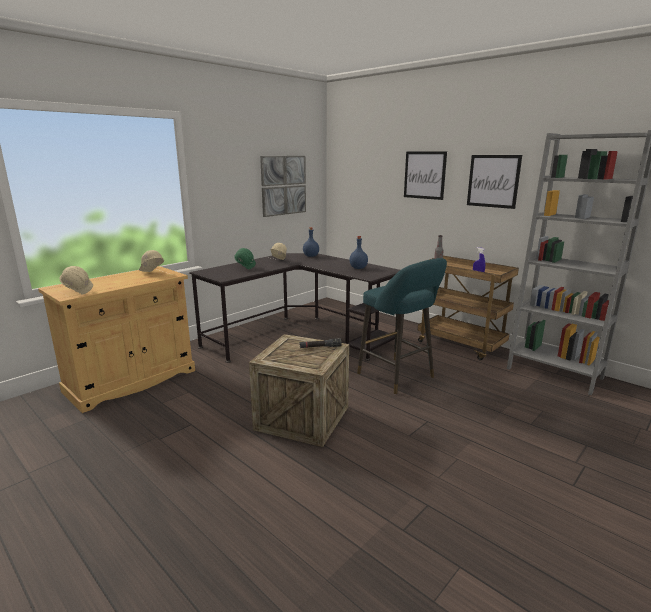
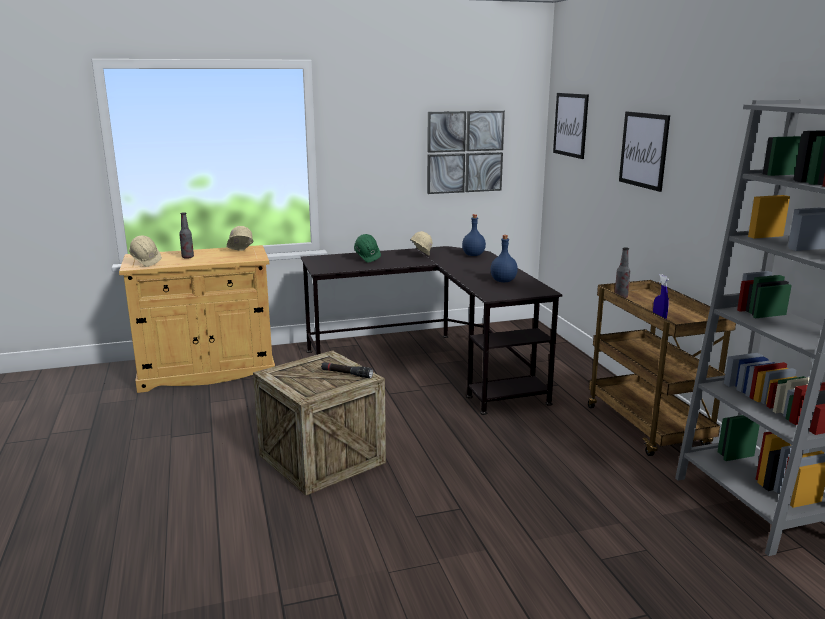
camera: 30 degrees right, 0 degrees up
turquoise stool [357,258,447,394] -> none
picture [467,155,522,209] -> picture moved to [553,93,589,159]
none -> bottle [179,212,194,259]

